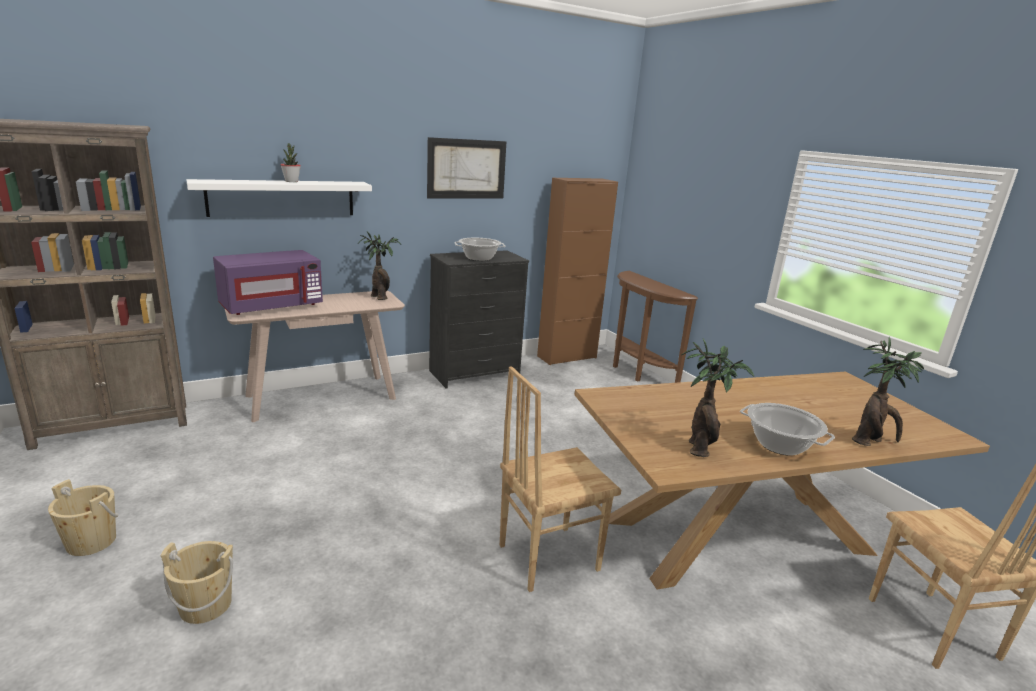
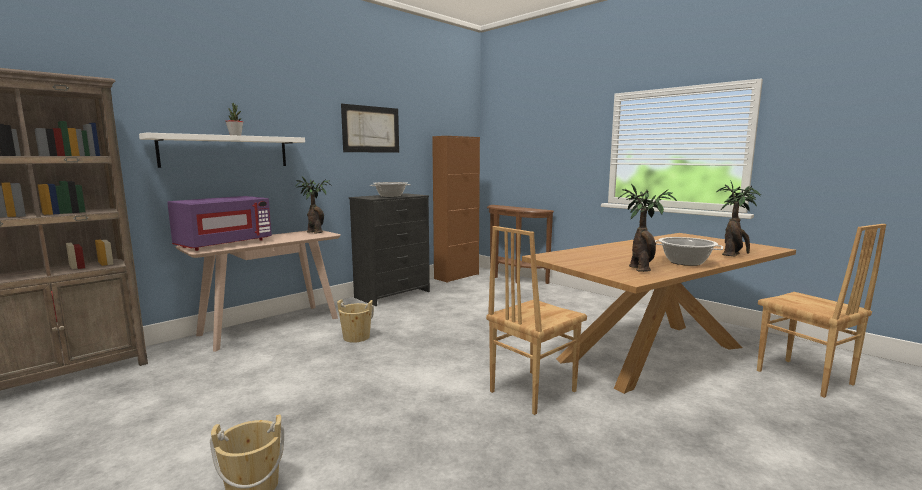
camera: 15 degrees left, 10 degrees down
beige bucket [48,479,118,556] -> beige bucket moved to [337,299,374,343]

